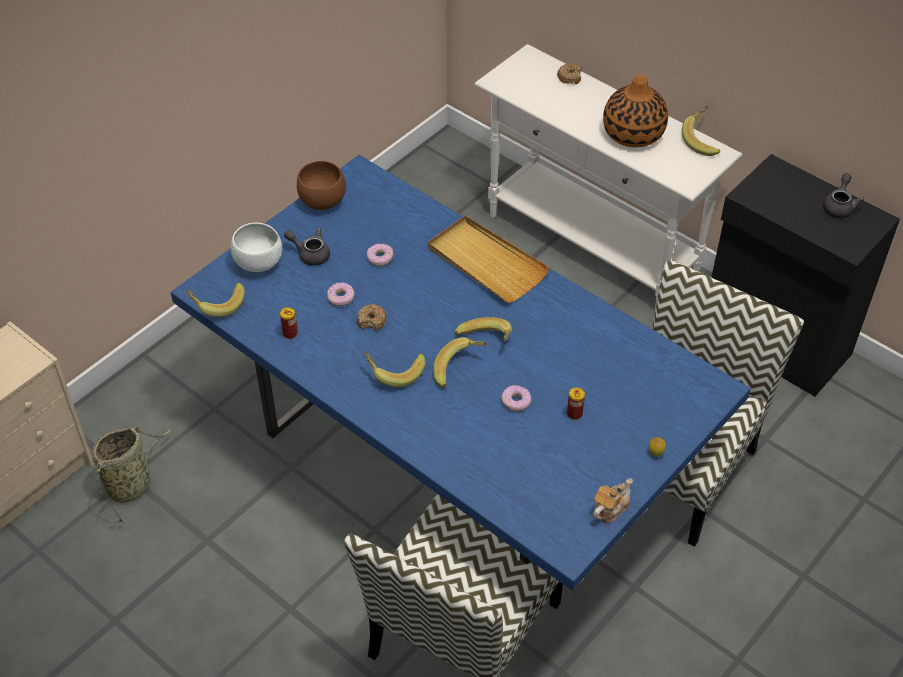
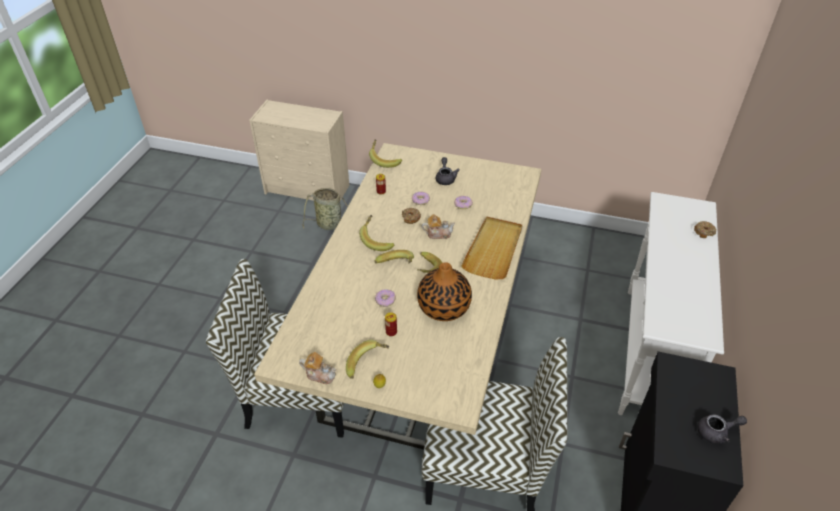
camera: 65 degrees right, 5 degrees down
blue dining table [171,155,751,590] -> beige dining table [254,143,541,449]
white bowl [230,223,282,272] -> none
brown bowl [297,161,346,210] -> none
vase [603,75,668,147] -> vase moved to [417,262,472,321]
banana [682,106,720,156] -> banana moved to [346,340,389,379]
none -> teapot [422,214,455,239]

